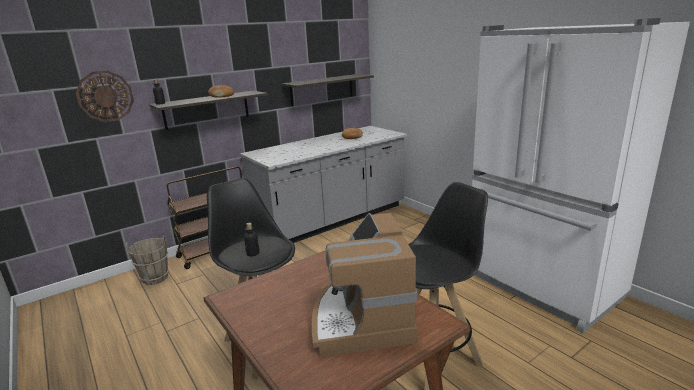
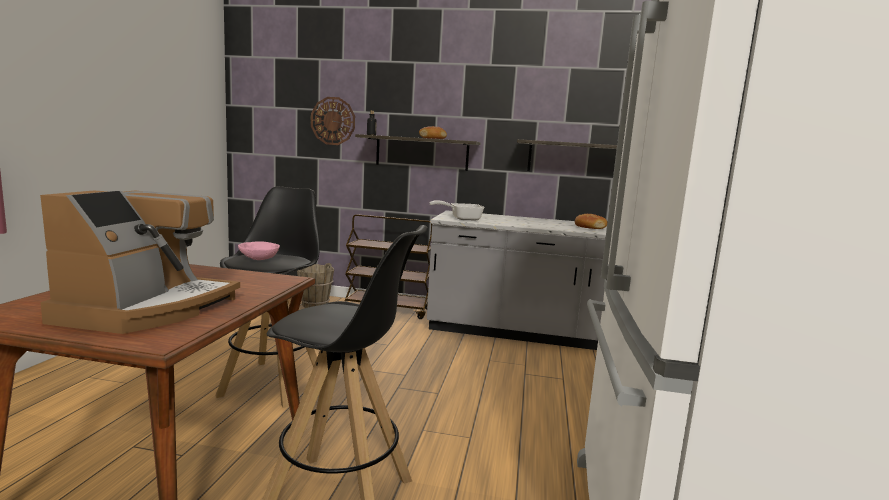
camera: 45 degrees right, 10 degrees down
bottle [244,223,260,256] -> pink bowl [238,241,280,260]
coffee machine [312,213,418,357] -> coffee machine turned 150 degrees clockwise [40,191,240,334]
none -> frying pan [430,200,485,220]

